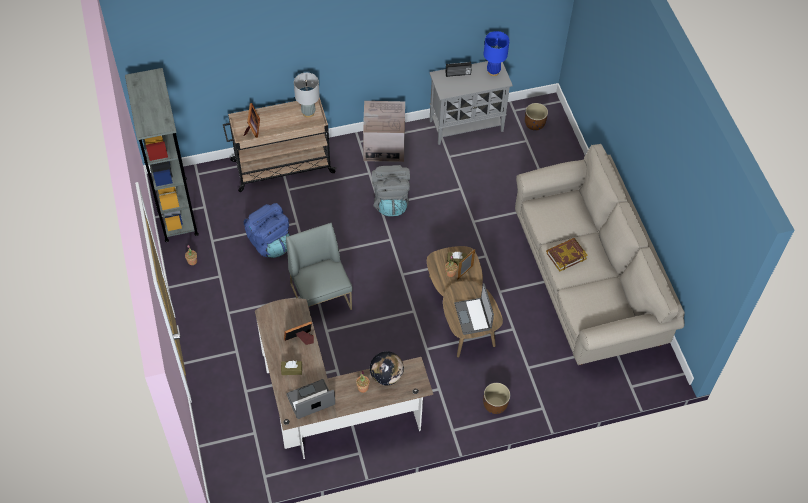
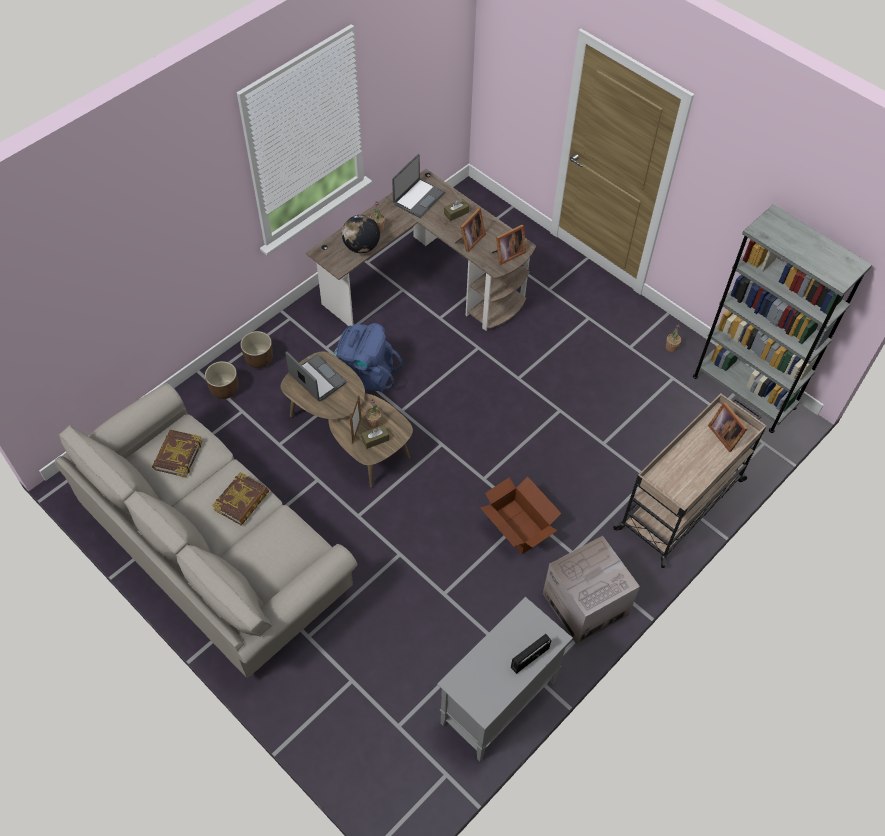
camera: 150 degrees right, 0 degrees up
blue backpack [244,203,290,258] -> blue backpack moved to [334,323,402,392]
grey chair [286,223,353,310] -> none
grey table lamp [294,73,320,117] -> none
grey backpack [372,165,410,217] -> cardboard box [481,476,562,554]
blue table lamp [484,31,510,76] -> none
brown planter [525,103,548,131] -> brown planter moved to [205,361,239,399]
none -> book [152,430,203,477]
none -> picture frame [492,225,526,265]

